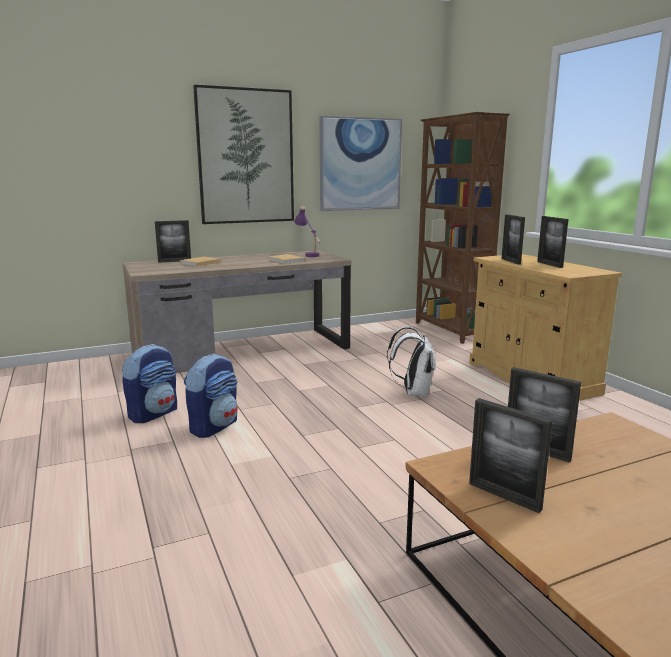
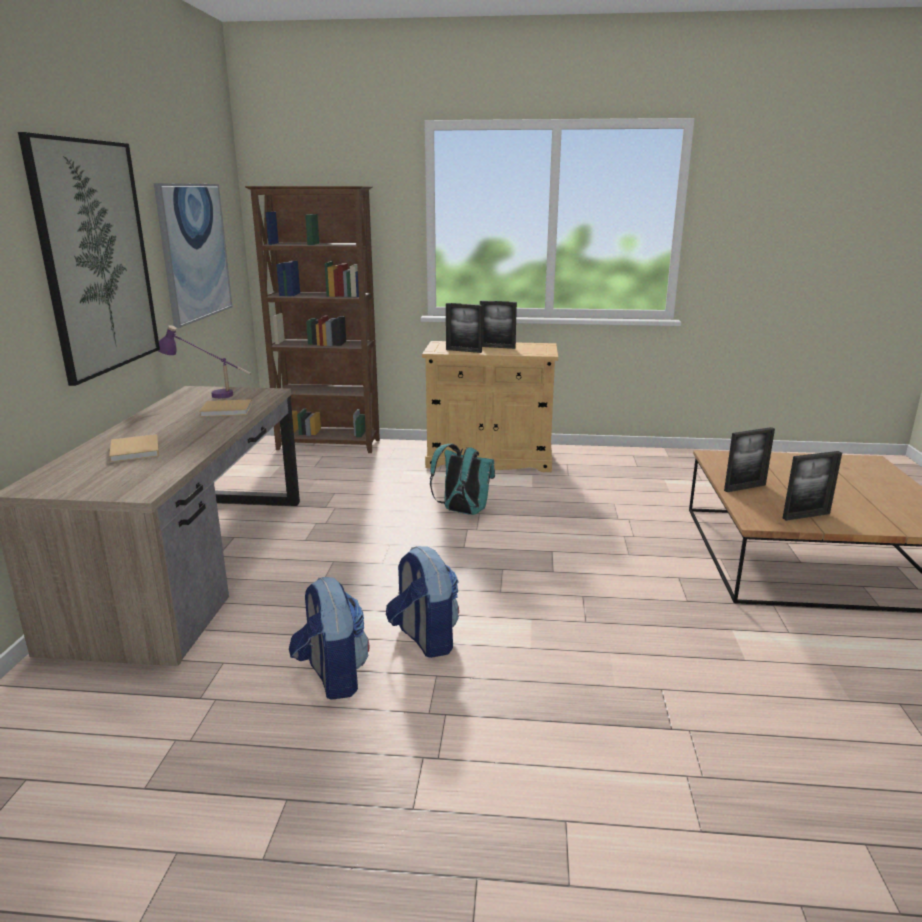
camera: 60 degrees left, 5 degrees up
picture frame [155,220,191,263] -> none
white backpack [387,326,436,397] -> turquoise backpack [430,444,495,515]

